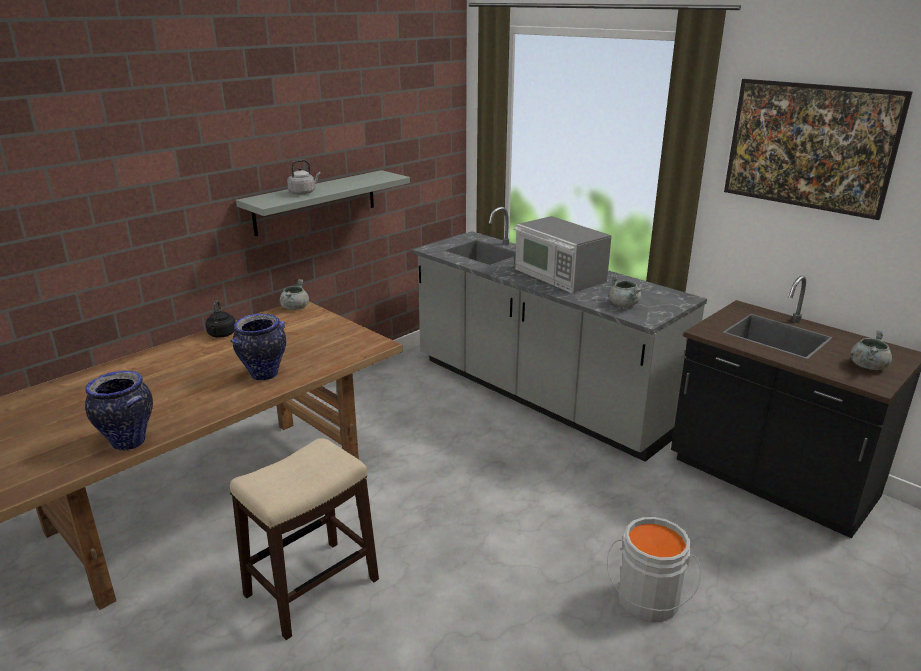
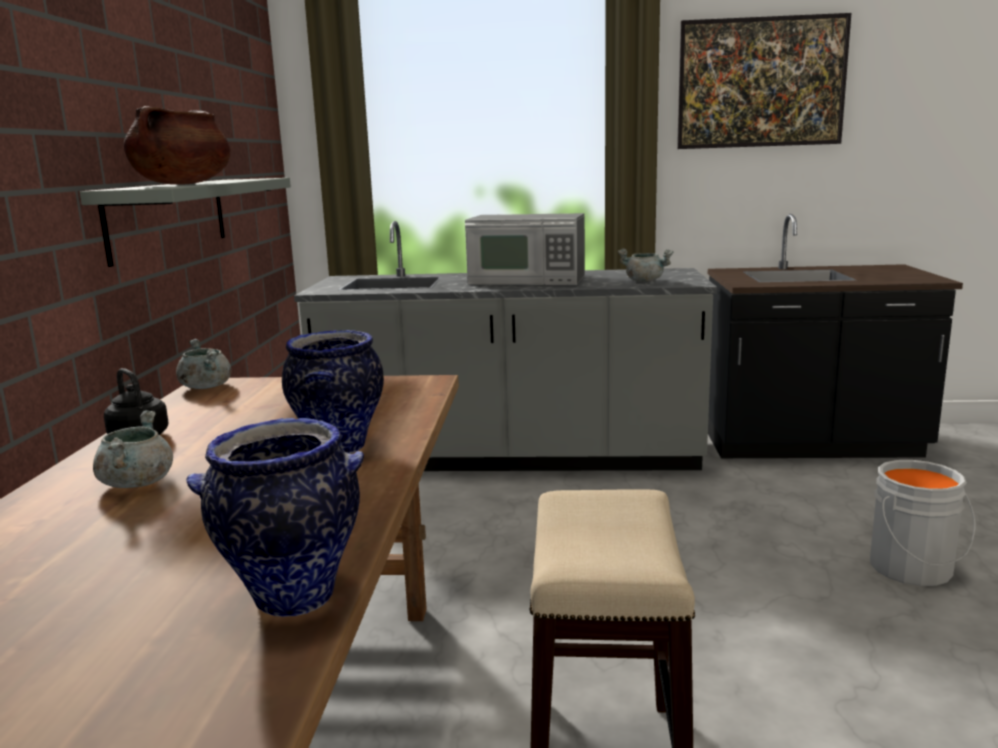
camera: 40 degrees left, 10 degrees down
grey kettle [287,159,321,195] -> brown cooking pot [124,106,230,185]
grey cooking pot [850,330,892,370] -> grey cooking pot moved to [93,410,173,488]

